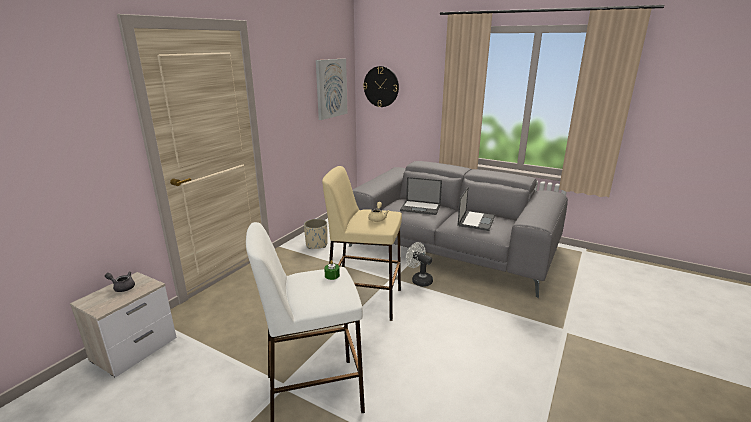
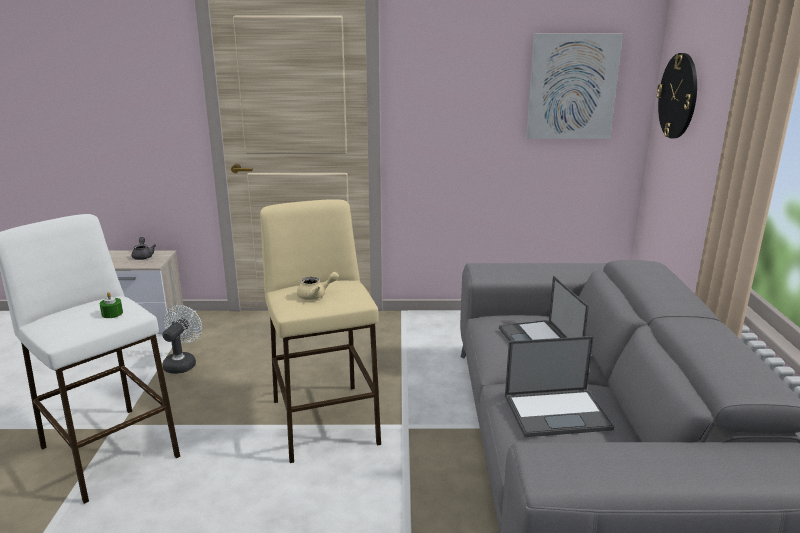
camera: 60 degrees right, 0 degrees up
beige planter [304,219,327,249] -> none
white fan [406,242,433,287] -> white fan moved to [162,305,202,374]

